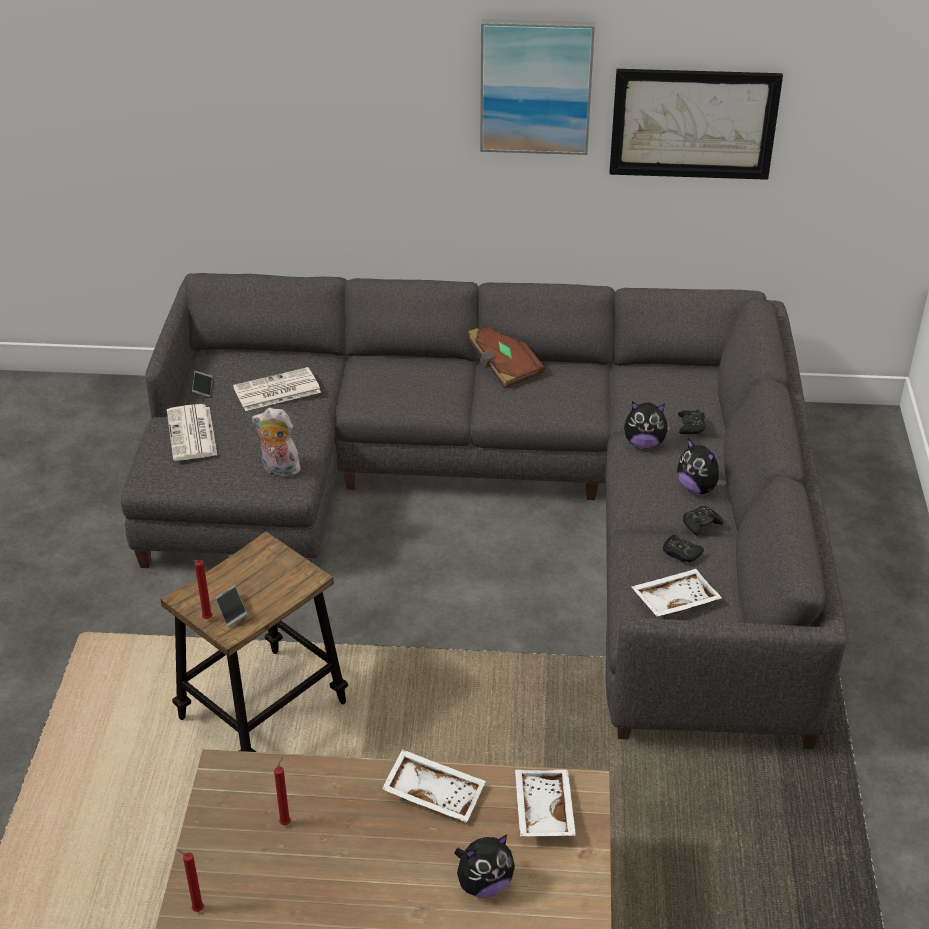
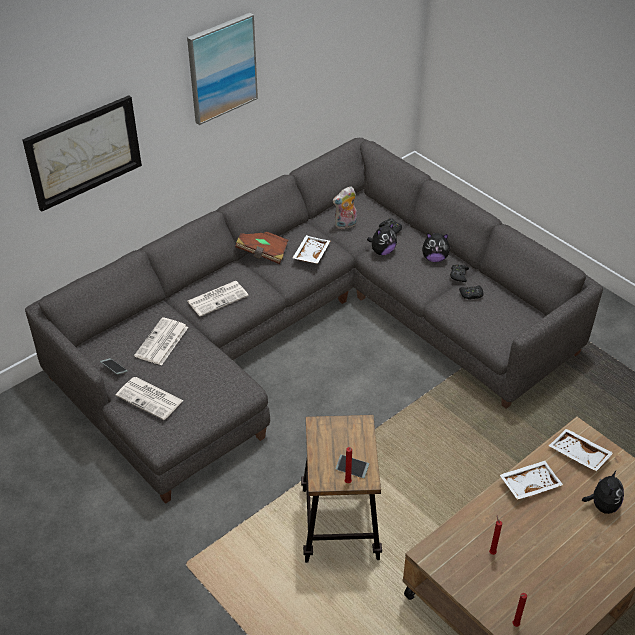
camera: 45 degrees left, 5 degrees up
plush toy [252,408,303,479] -> plush toy moved to [332,186,357,229]
picture [609,69,783,180] -> picture moved to [23,95,142,212]
white tray [631,569,722,617] -> white tray moved to [292,235,330,264]
none -> newspaper [187,281,249,316]

